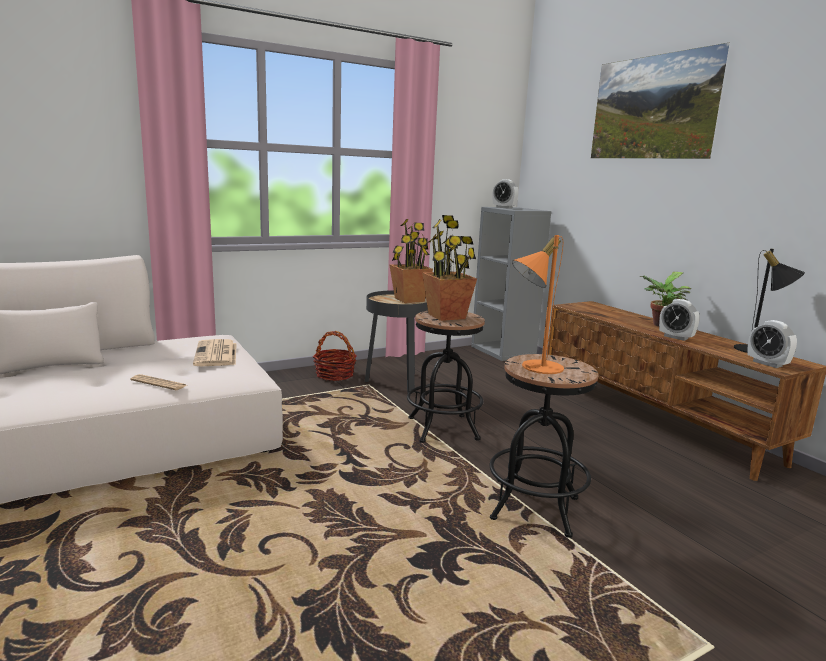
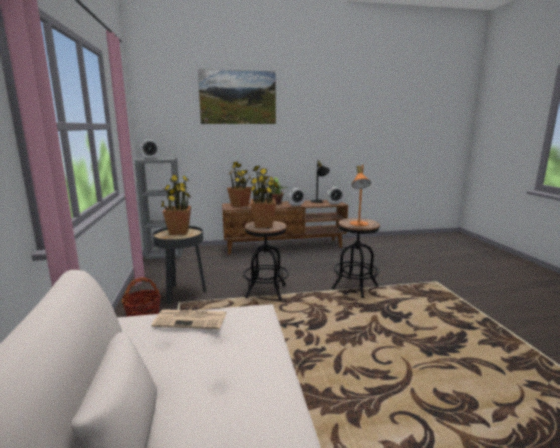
camera: 70 degrees left, 0 degrees up
newspaper [131,374,188,390] -> none
none -> potted plant [227,162,252,207]

